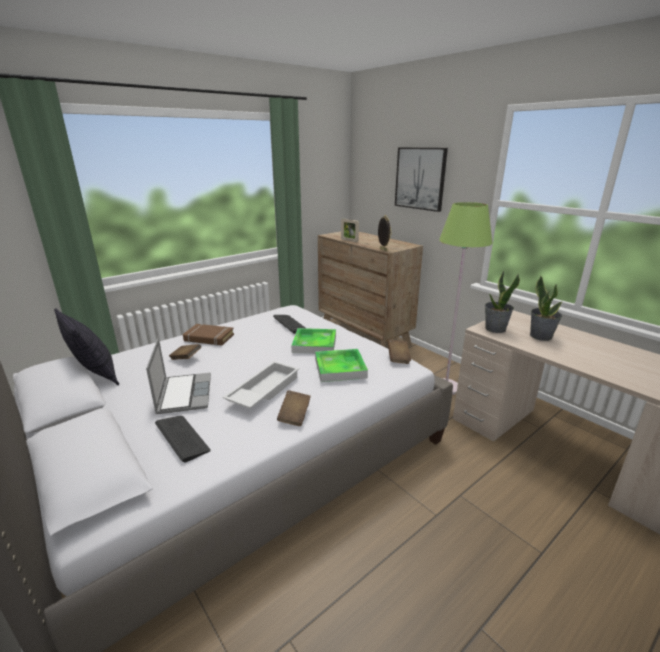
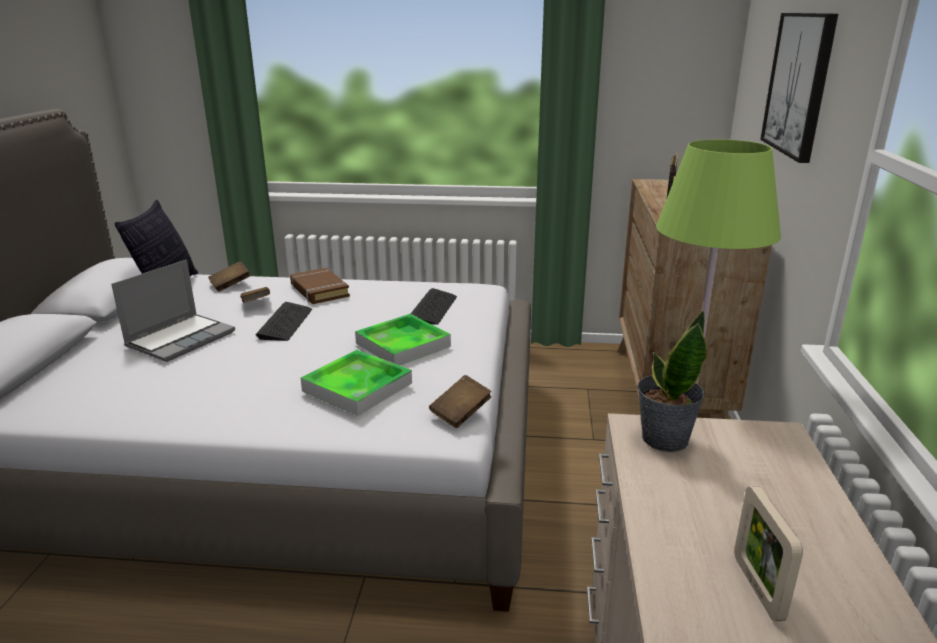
camera: 45 degrees right, 0 degrees up
keyboard [155,416,211,463] -> keyboard moved to [255,302,312,341]
white tray [223,361,299,409] -> none
brown book [277,390,311,426] -> brown book moved to [208,261,251,292]
picture frame [341,219,359,242] -> picture frame moved to [734,486,803,621]
potted plant [530,276,562,341] -> none

